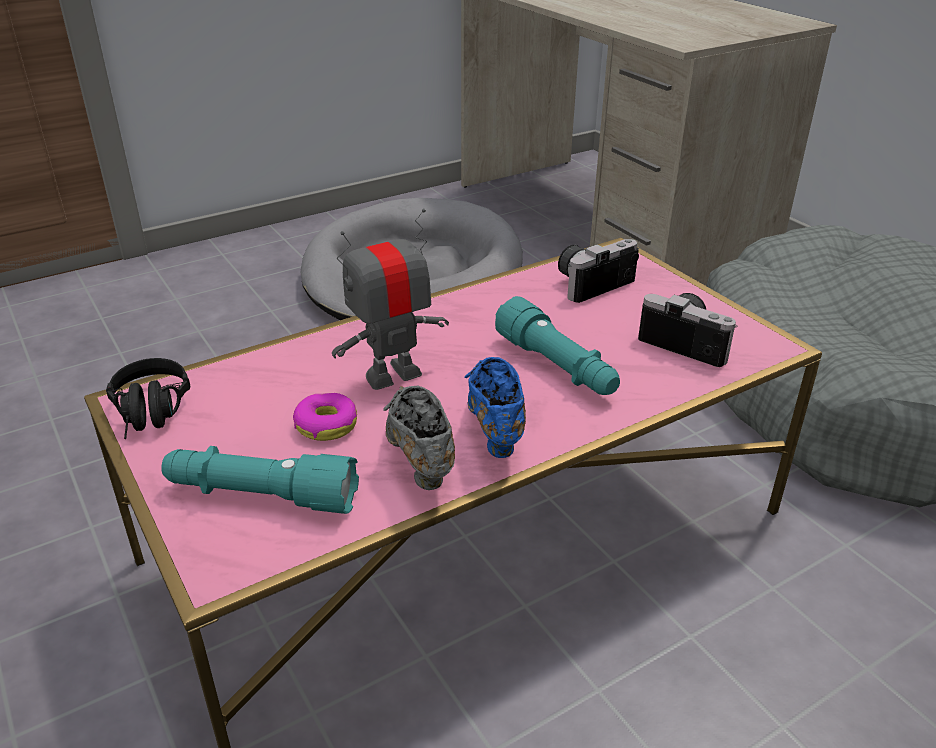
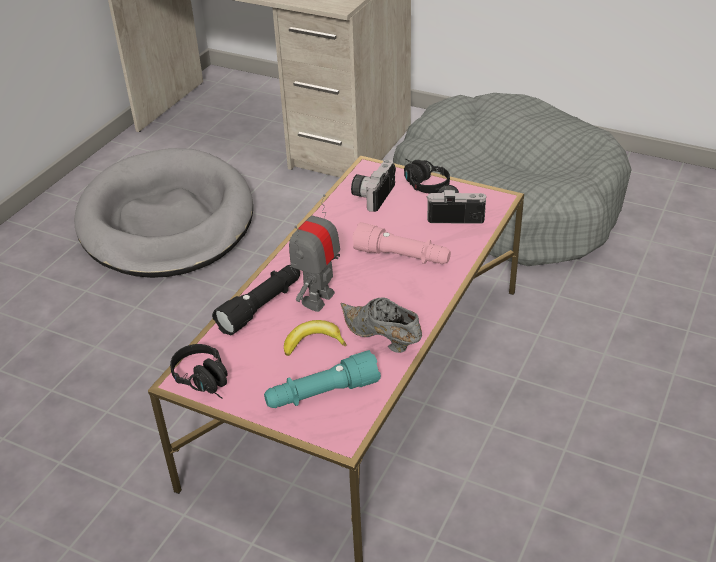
camera: 30 degrees left, 5 degrees up
donut [293,393,357,441] -> banana [284,320,346,356]
blue shoe [465,357,526,458] -> none
turquoise flashlight [495,296,620,395] -> pink flashlight [352,222,451,264]
none -> black flashlight [212,265,300,336]
none -> black headphones [404,159,450,193]

